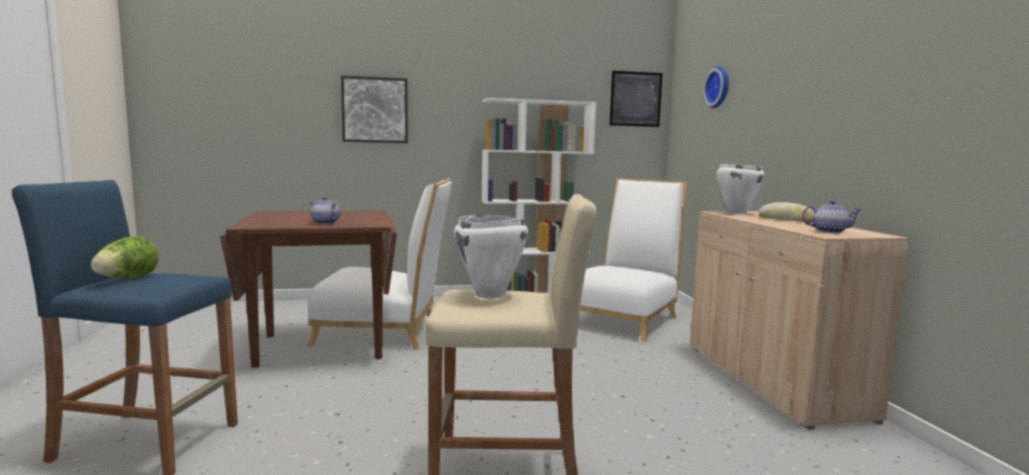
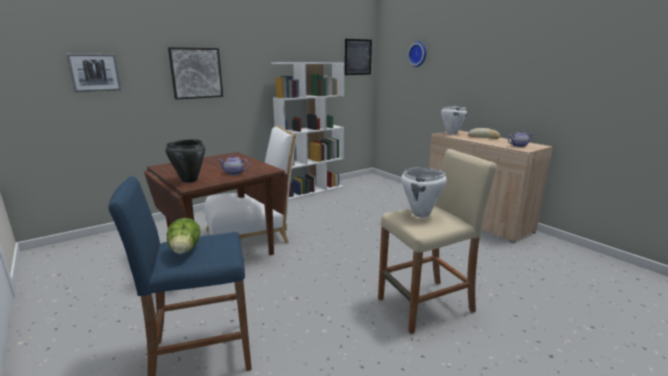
camera: 25 degrees left, 10 degrees up
white chair [580,178,688,343] -> none
none -> picture [66,53,122,92]
none -> black cooking pot [165,139,205,183]

